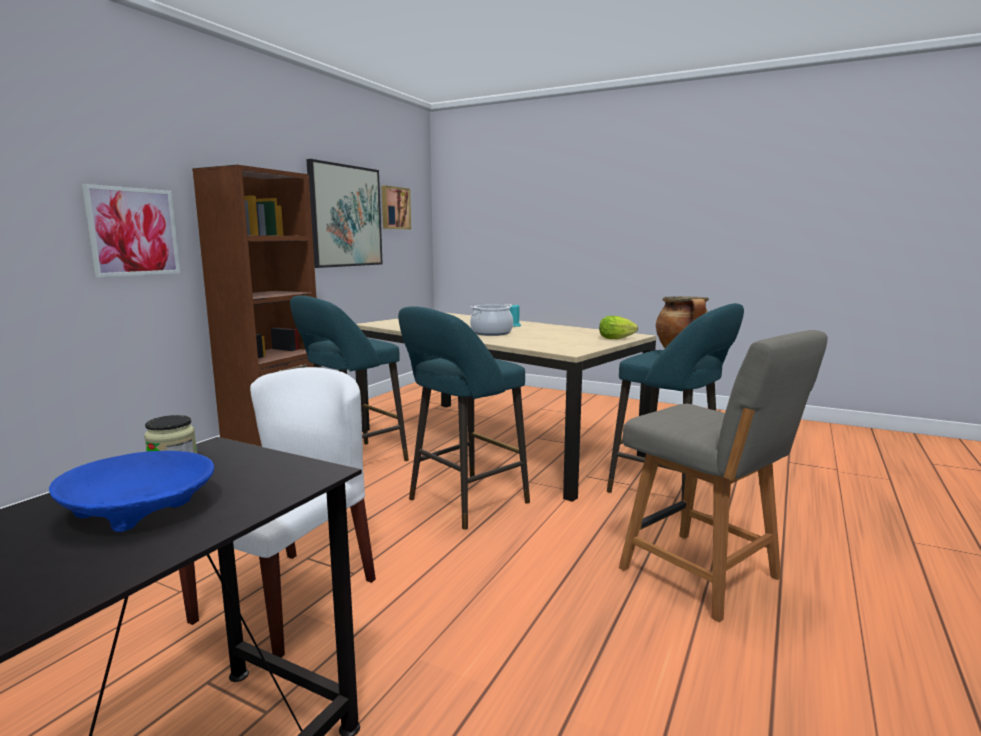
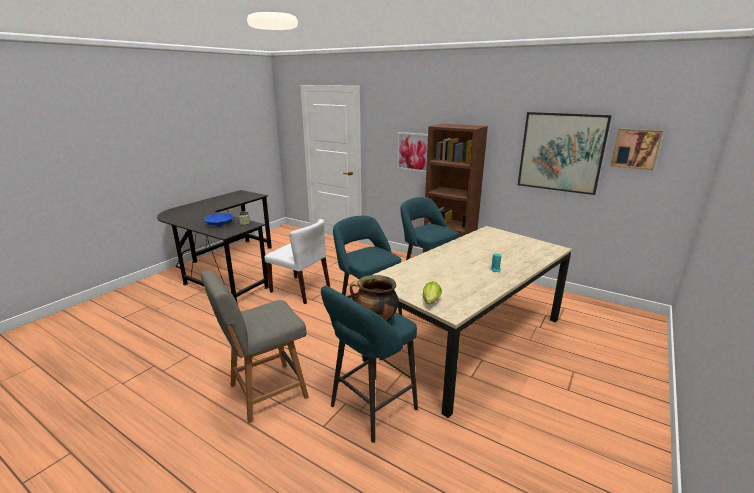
camera: 95 degrees right, 10 degrees up
cooking pot [470,304,513,336] -> none

